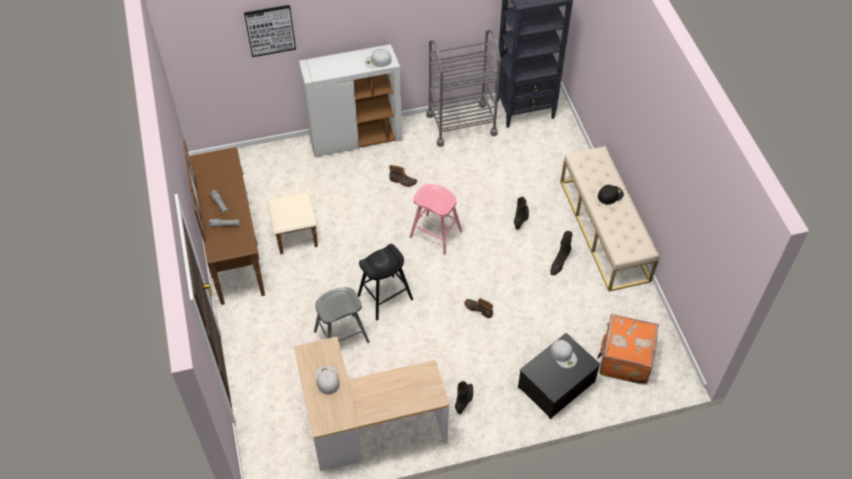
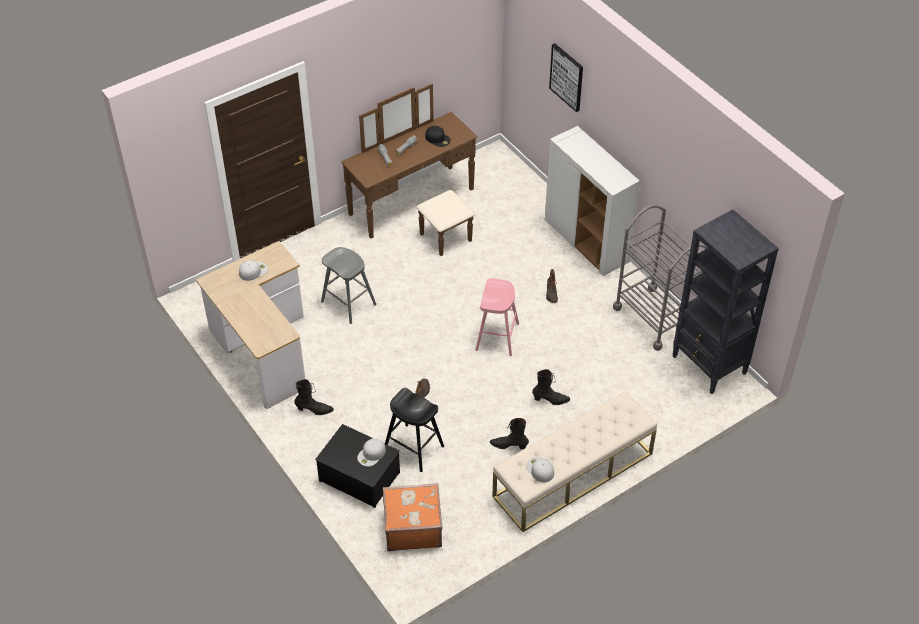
camera: 70 degrees right, 5 degrees down
black stool [358,244,413,320] -> black stool moved to [385,388,444,472]
white cap [364,49,391,68] -> white cap moved to [526,457,554,483]
black cap [598,185,624,204] -> black cap moved to [425,126,451,147]

